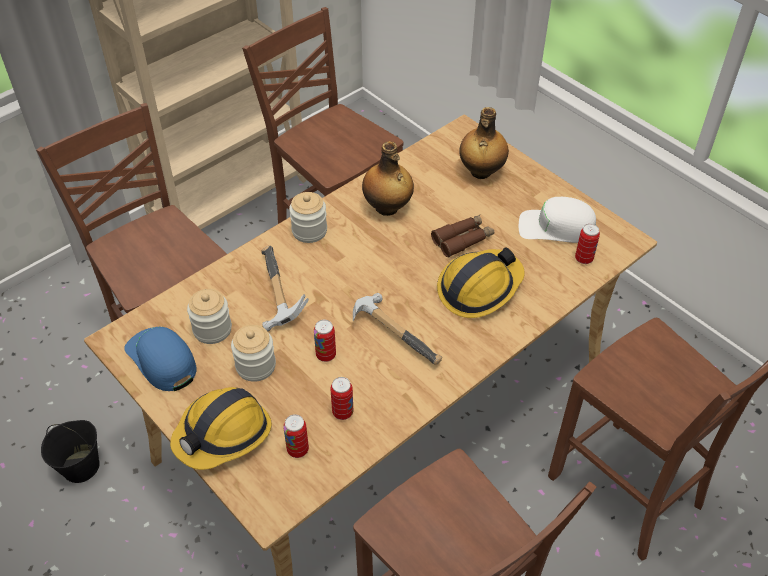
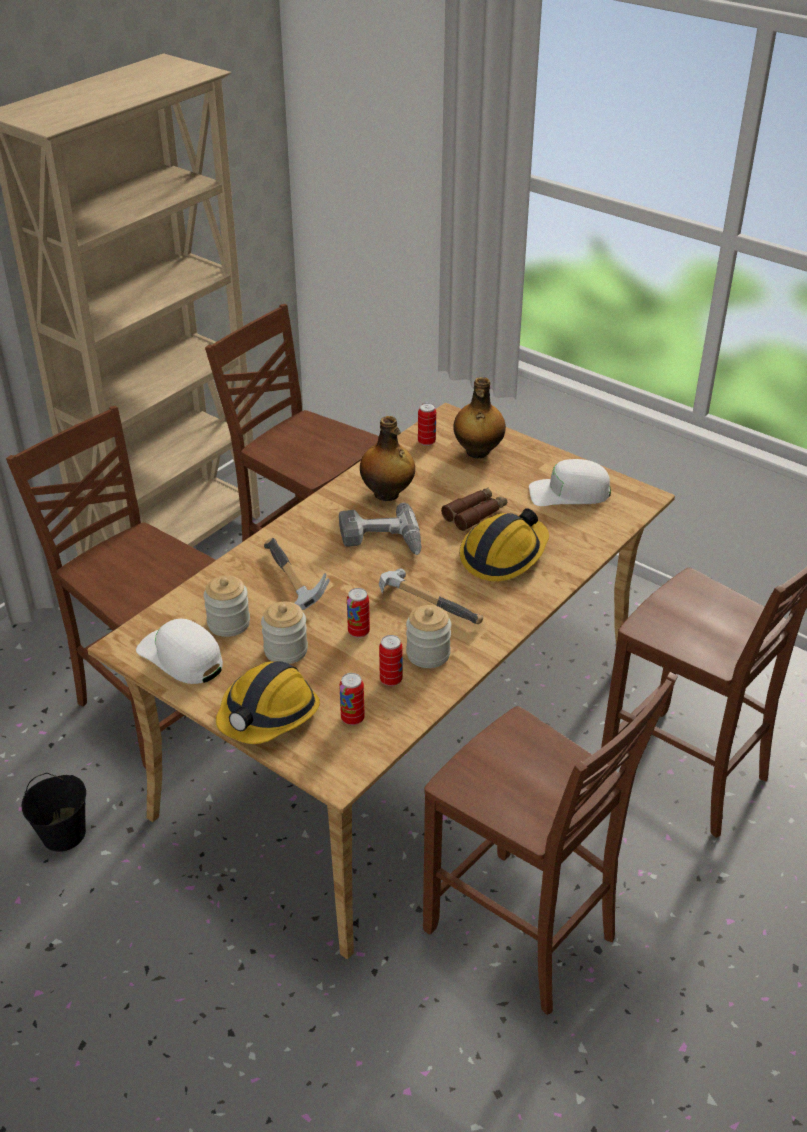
camera: 10 degrees left, 10 degrees down
blue cap [124,327,197,391] -> white cap [136,619,223,684]
jar [289,192,327,243] -> jar moved to [406,605,451,668]
can [575,224,600,264] -> can moved to [418,403,436,446]
none -> power drill [339,503,422,555]

